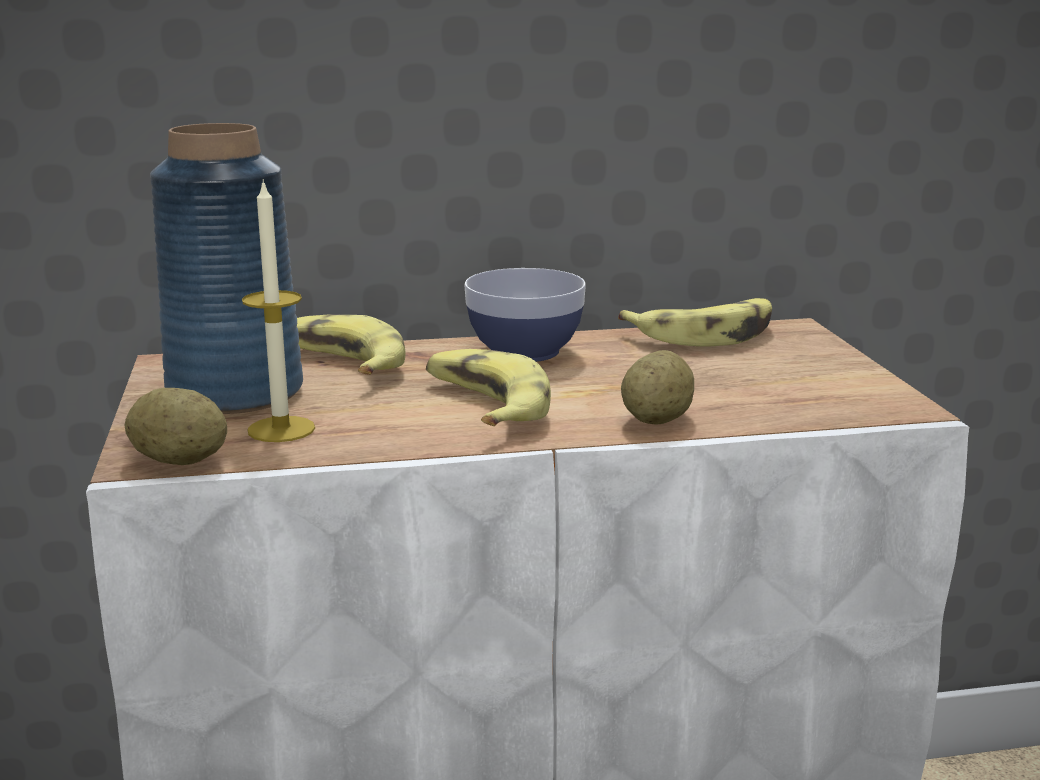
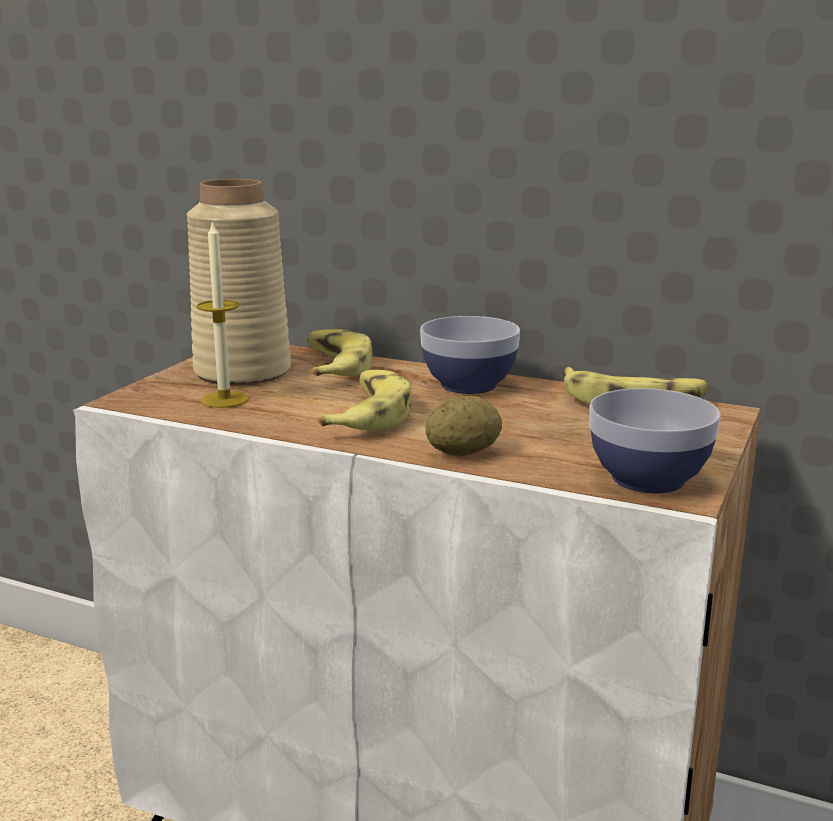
camera: 35 degrees right, 0 degrees up
potato [124,388,227,465] -> none
blue vase [150,123,303,414] -> beige vase [187,179,291,385]
none -> bowl [589,388,720,493]

